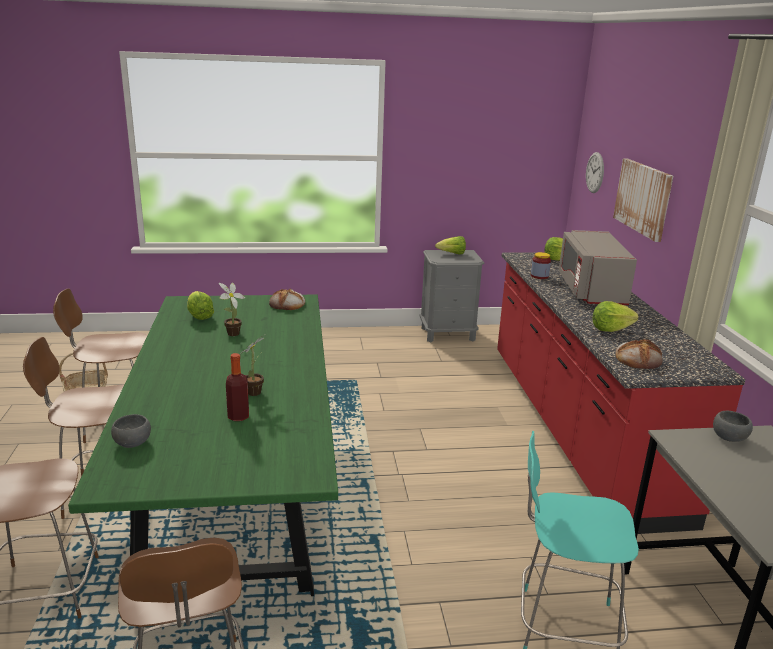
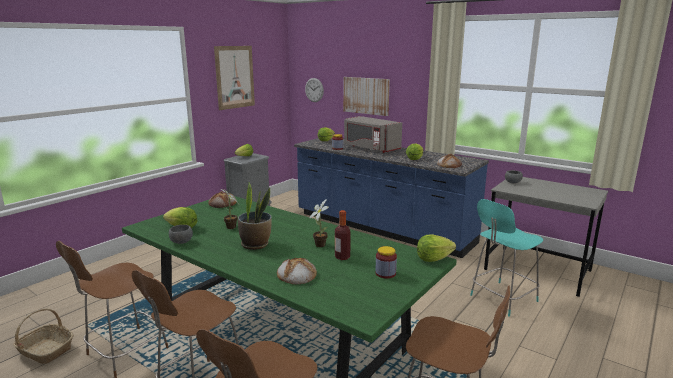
camera: 45 degrees left, 5 degrees down
grey bowl [111,414,151,448] -> grey bowl moved to [169,225,193,244]
red counter [497,252,746,534] -> blue counter [294,138,489,258]
none -> picture [214,46,255,110]
none -> potted plant [238,182,272,250]
none -> bread [277,257,317,284]
none -> jar [375,246,397,279]
none -> lettuce [417,234,456,262]

